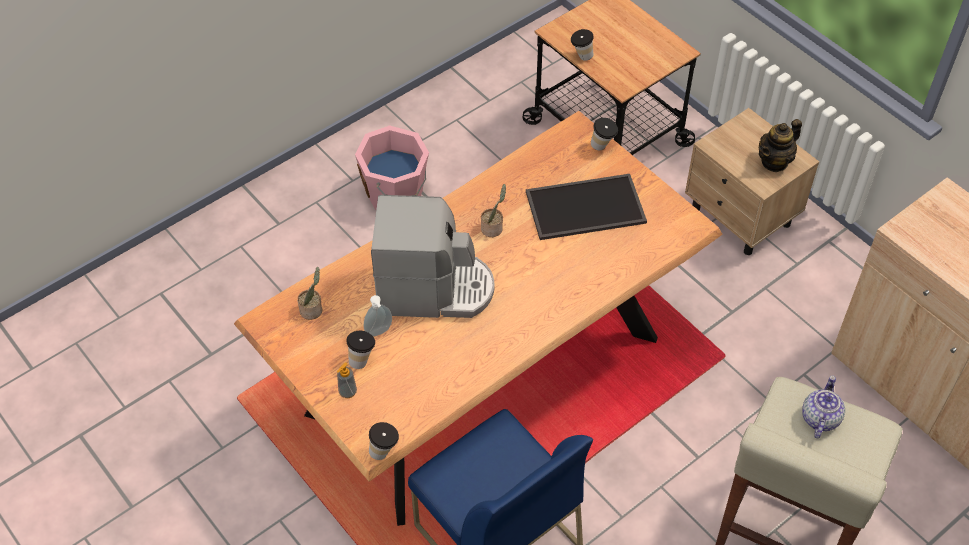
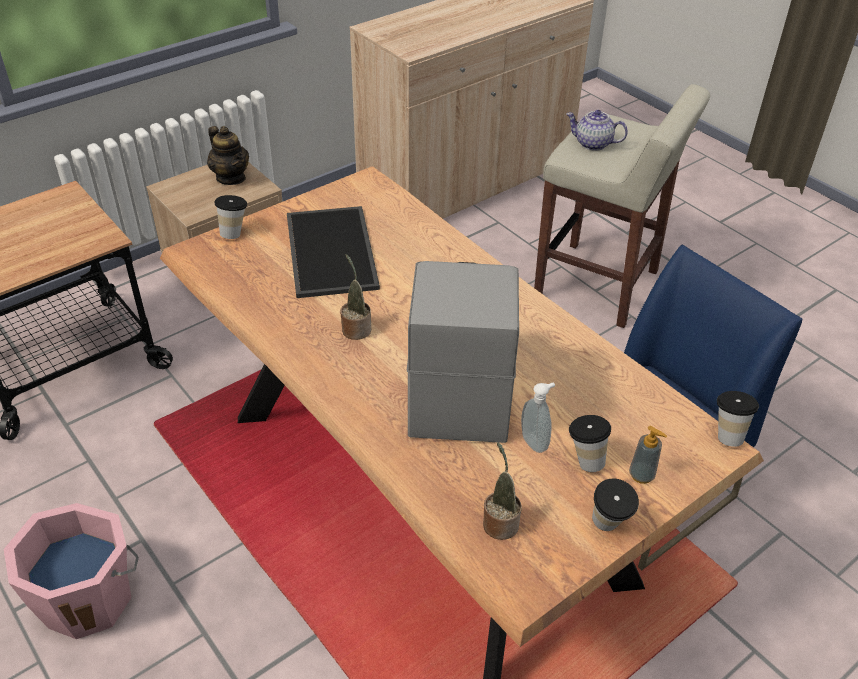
camera: 90 degrees left, 10 degrees down
cup [571,29,593,61] -> cup moved to [592,479,639,531]

